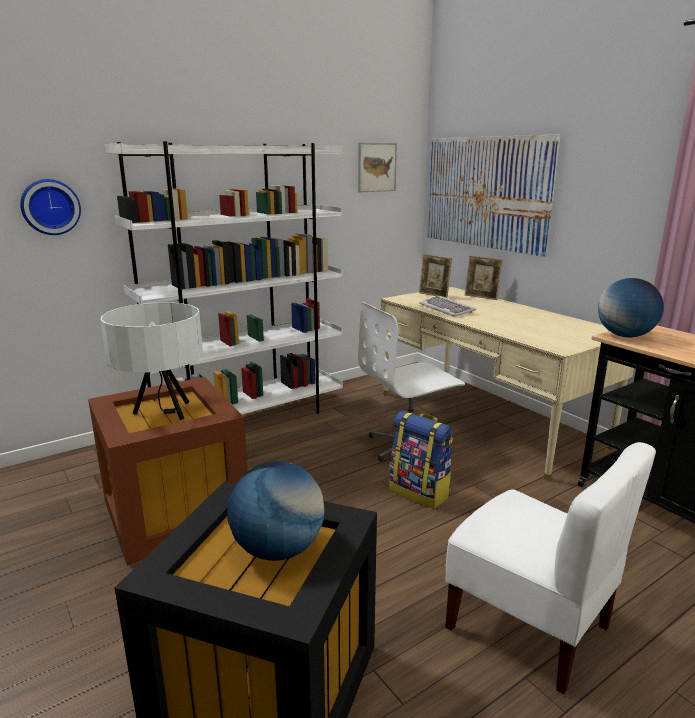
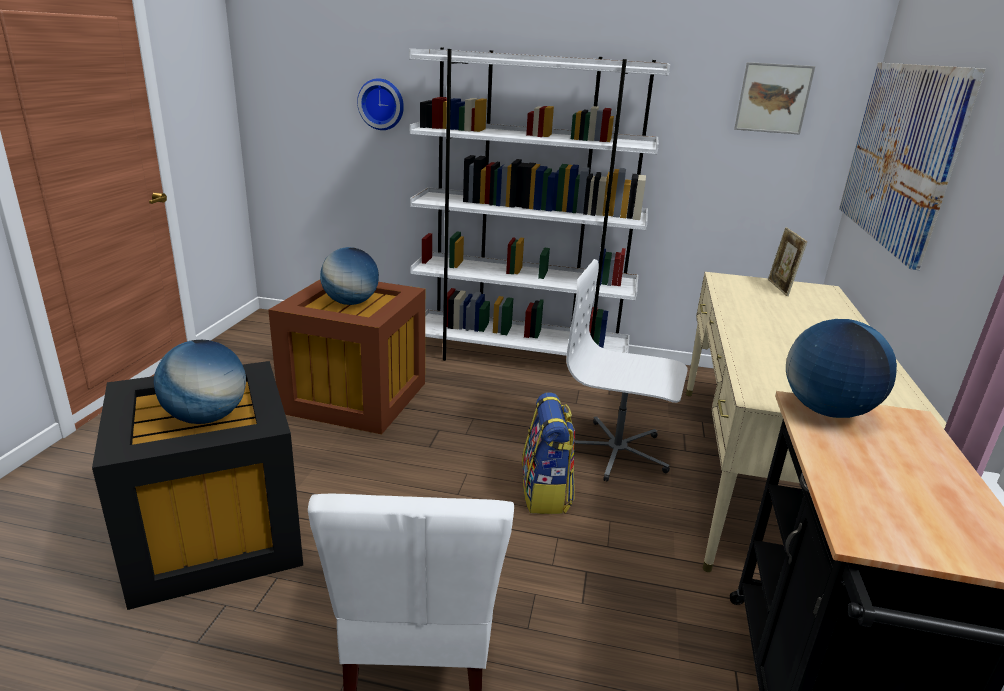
camera: 45 degrees right, 5 degrees up
white table lamp [100,302,203,420] -> globe [320,247,379,305]
keyboard [419,296,476,317] -> none
picture frame [465,255,503,300] -> none

